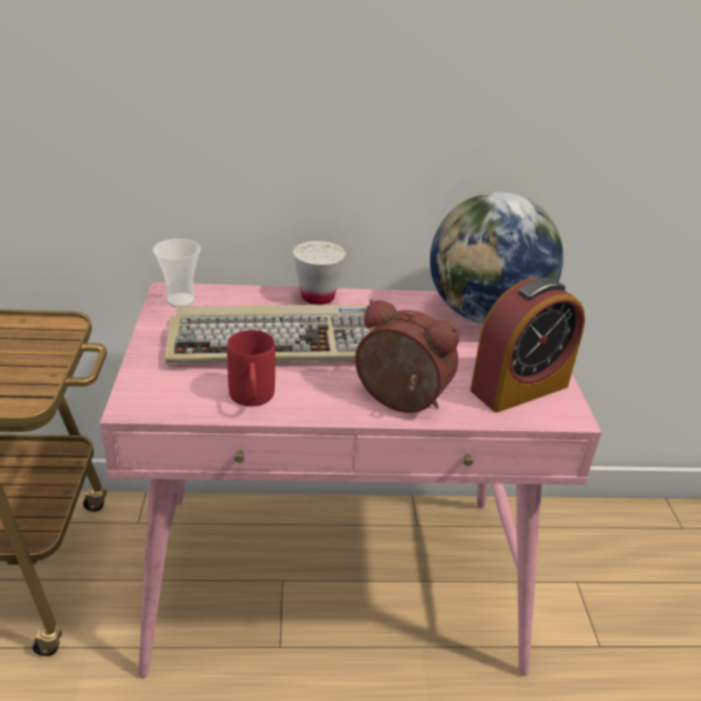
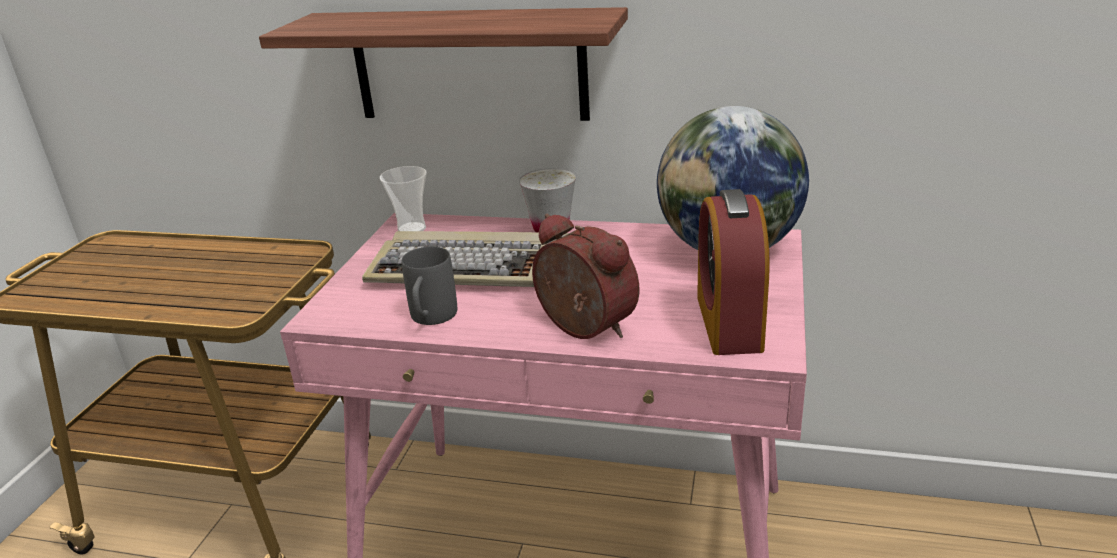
camera: 20 degrees right, 5 degrees down
red mug [227,330,275,406] -> grey mug [401,246,457,325]
alarm clock [470,277,585,412] -> alarm clock turned 105 degrees clockwise [697,189,770,355]
none -> shelf [259,7,628,121]

